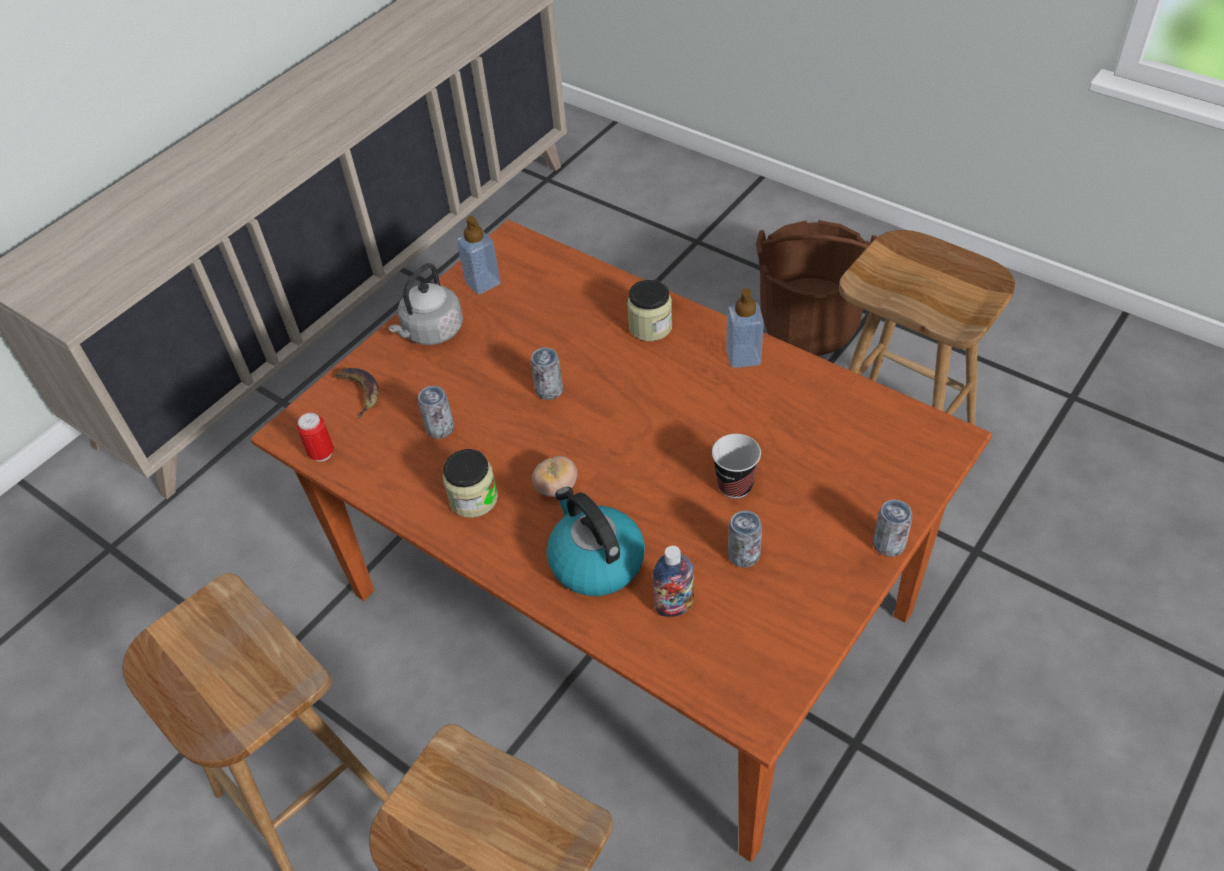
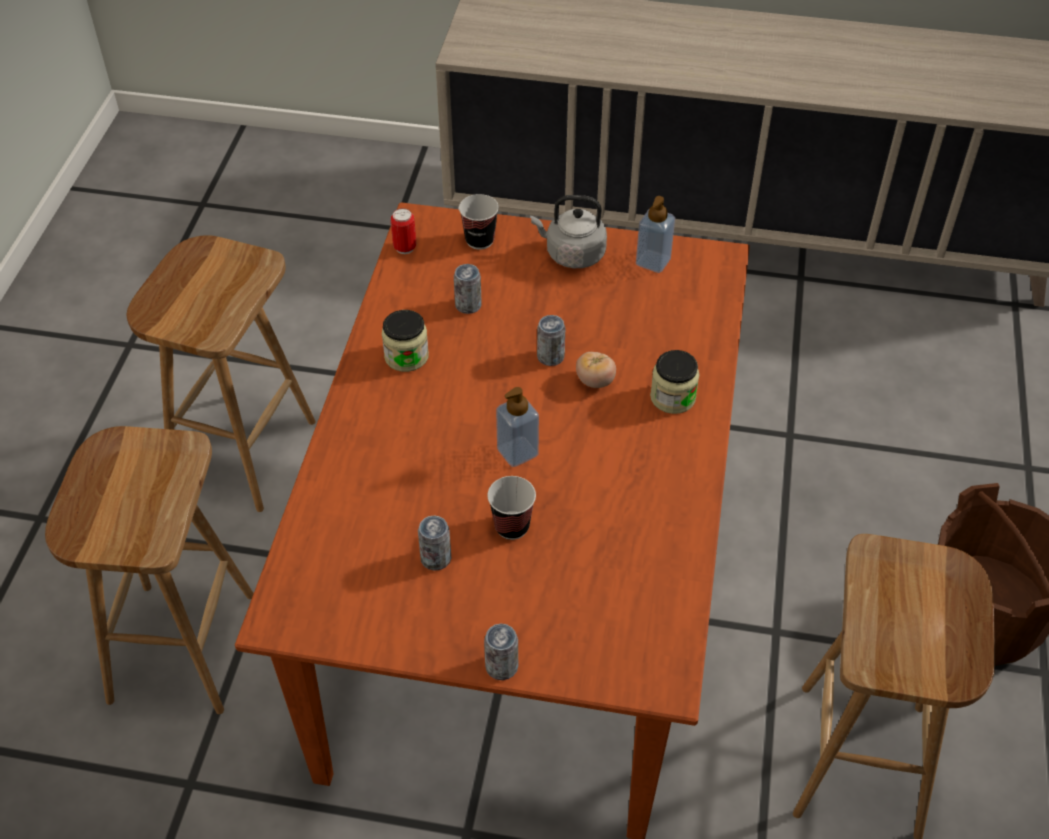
camera: 60 degrees right, 0 degrees up
banana [336,368,379,418] -> cup [459,194,499,250]
tomato [532,456,577,497] -> tomato moved to [576,352,616,388]
kettle [547,487,645,596] -> none
bottle [653,546,694,617] -> none
soap dispenser [726,288,764,368] -> soap dispenser moved to [496,387,539,467]

